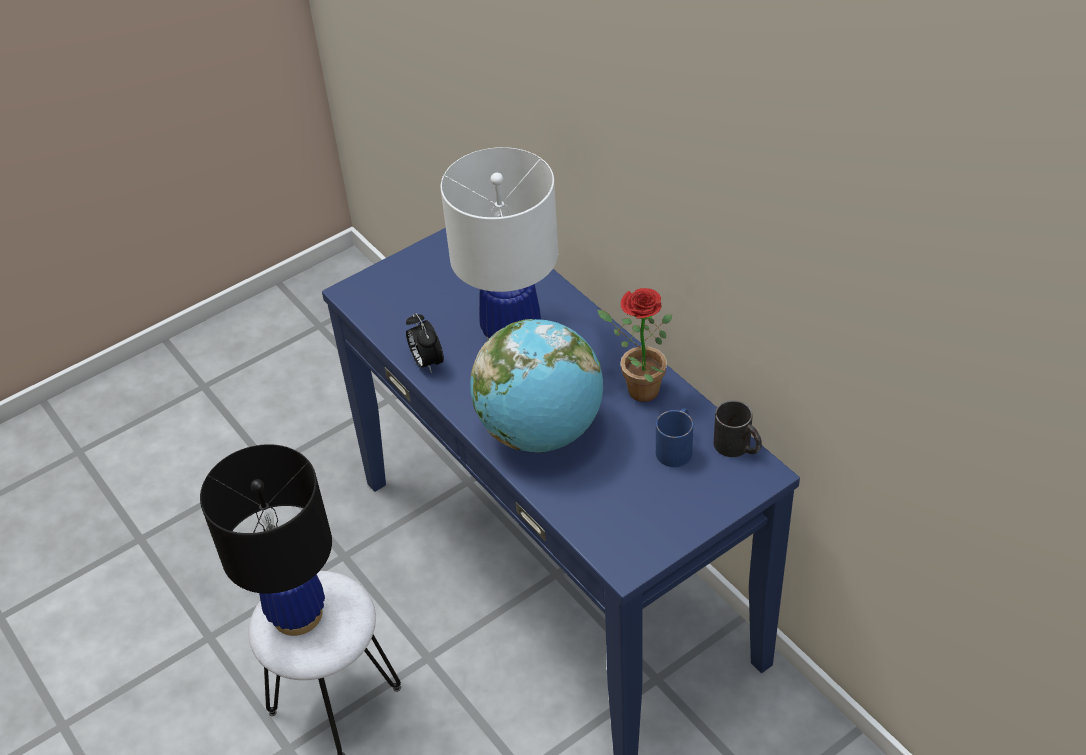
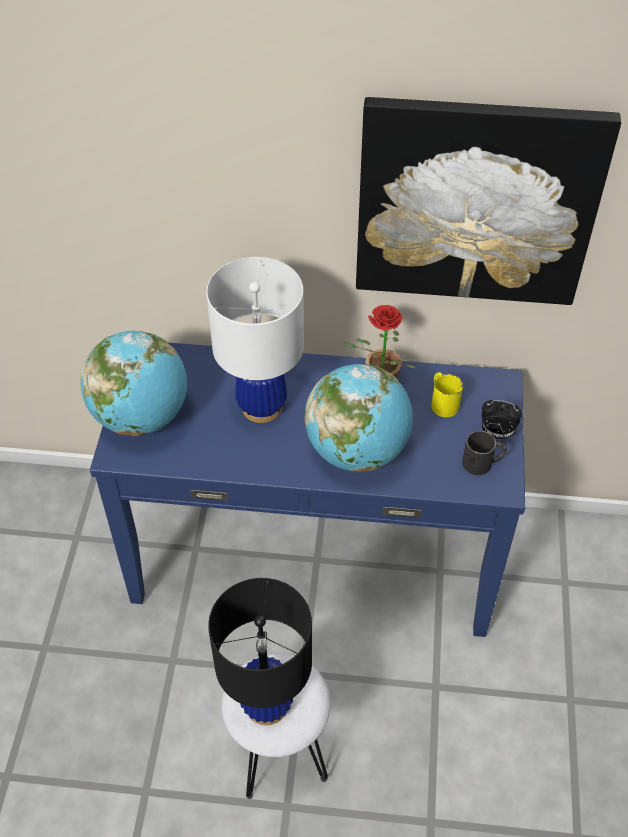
camera: 50 degrees left, 5 degrees up
alarm clock [406,313,444,373] -> alarm clock moved to [482,400,522,439]
blue mug [656,408,693,467] -> yellow mug [431,372,463,417]
black mug [714,400,762,457] -> black mug moved to [462,431,507,475]
none -> globe [80,331,187,436]
none -> picture [356,97,621,305]

